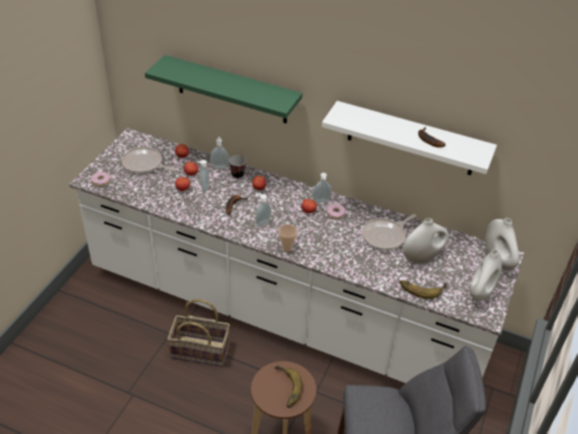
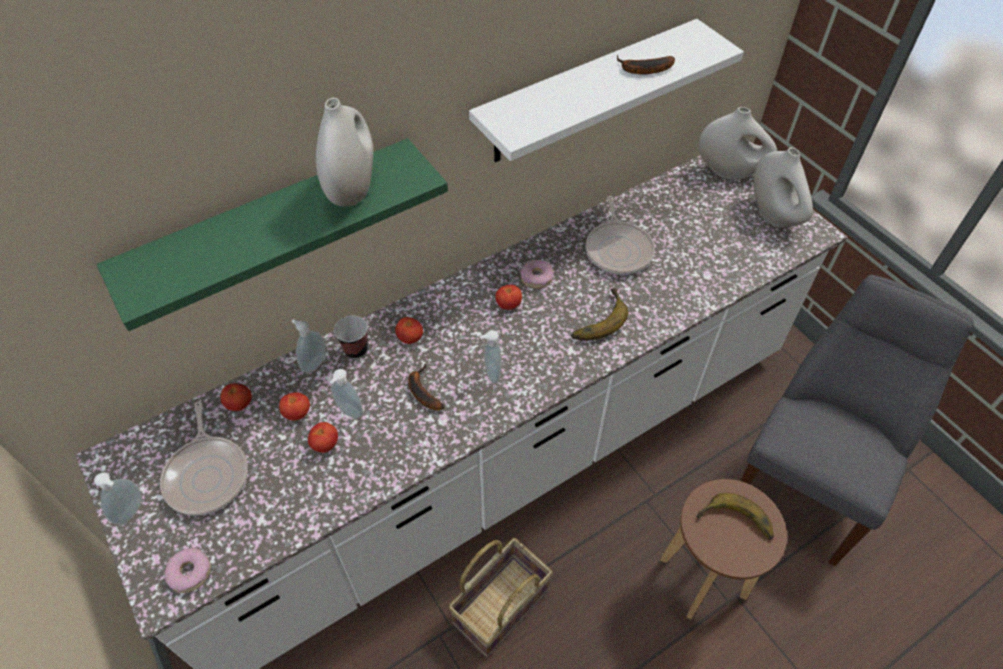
camera: 55 degrees left, 10 degrees up
frying pan [122,147,176,174] -> frying pan turned 75 degrees counterclockwise [160,402,248,516]
cup [279,224,297,251] -> none
soap dispenser [312,173,332,203] -> soap dispenser moved to [94,473,142,524]
banana [400,280,447,299] -> banana moved to [571,289,628,341]
white vase [403,218,449,264] -> white vase moved to [316,97,373,207]

